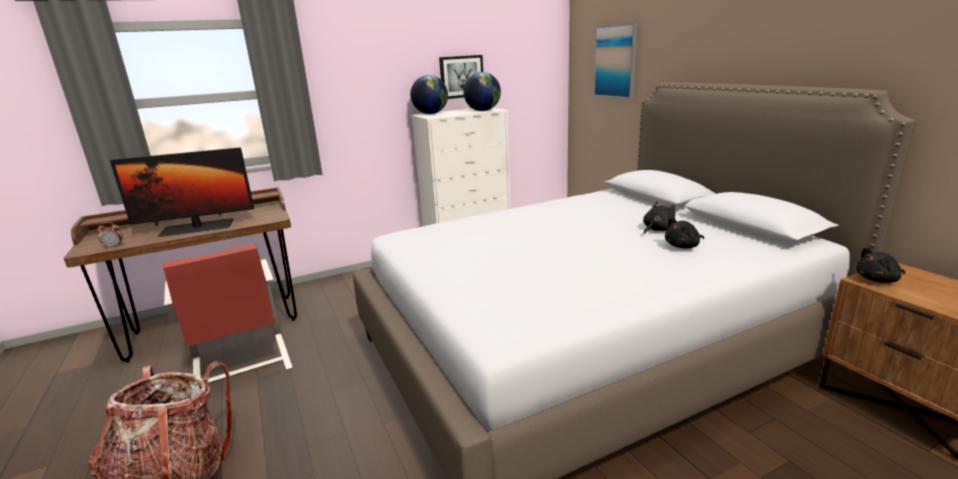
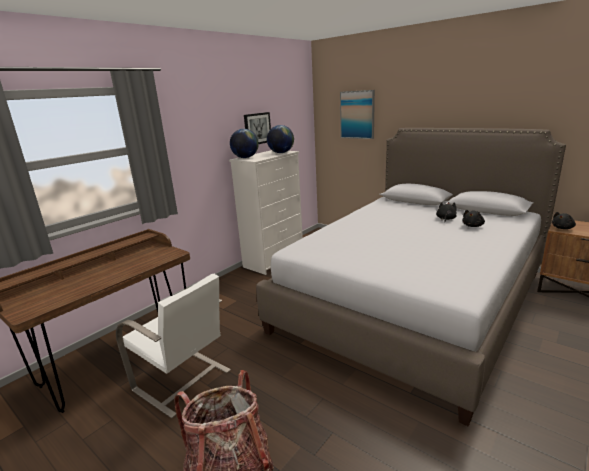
camera: 25 degrees left, 0 degrees up
alarm clock [98,222,123,248] -> none
monitor [110,147,254,237] -> none
red chair [163,244,293,383] -> white chair [116,274,231,418]

